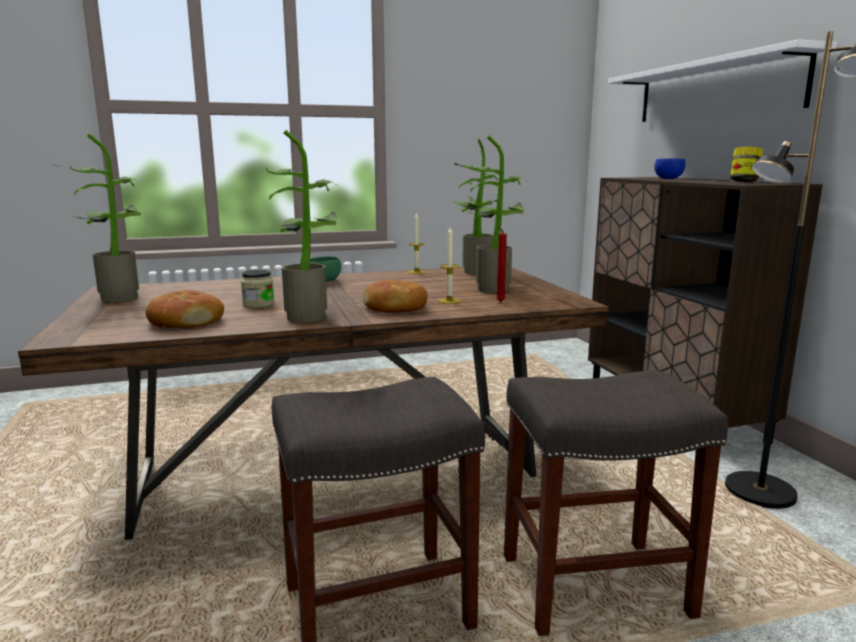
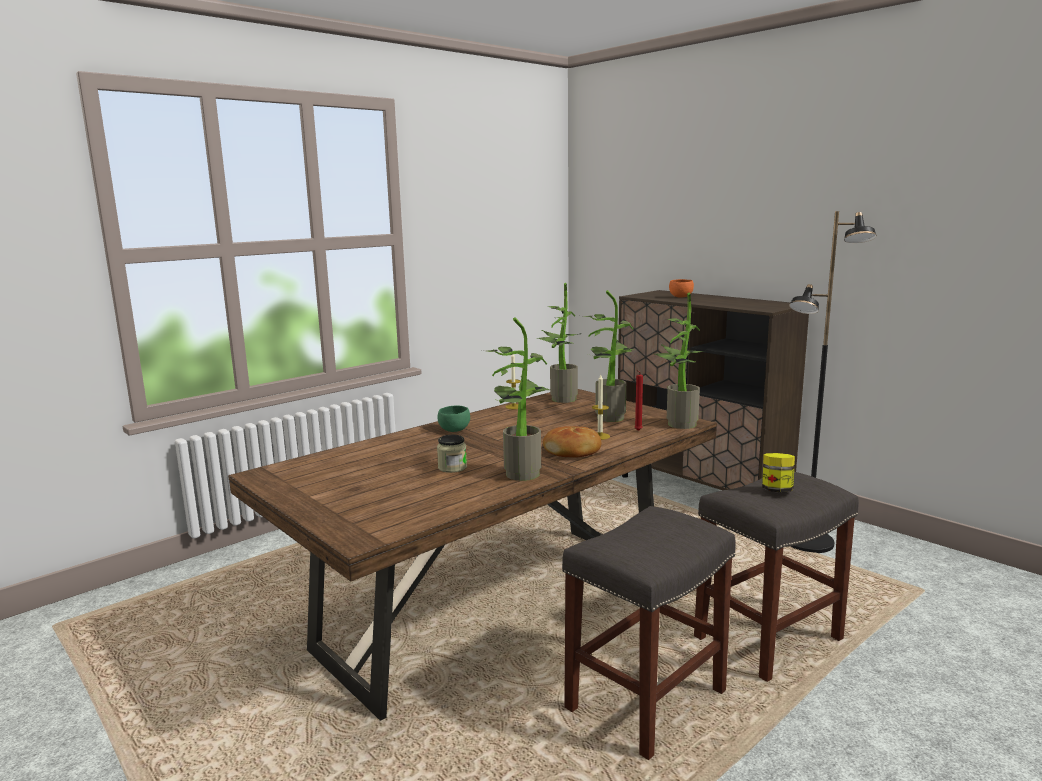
camera: 25 degrees left, 0 degrees up
potted plant [51,133,141,302] -> potted plant moved to [655,293,705,429]
bread [146,290,224,328] -> none
white shelf [608,39,838,122] -> none
blue bowl [654,158,685,179] -> orange bowl [669,279,694,298]
jar [730,147,763,182] -> jar moved to [762,453,795,492]

